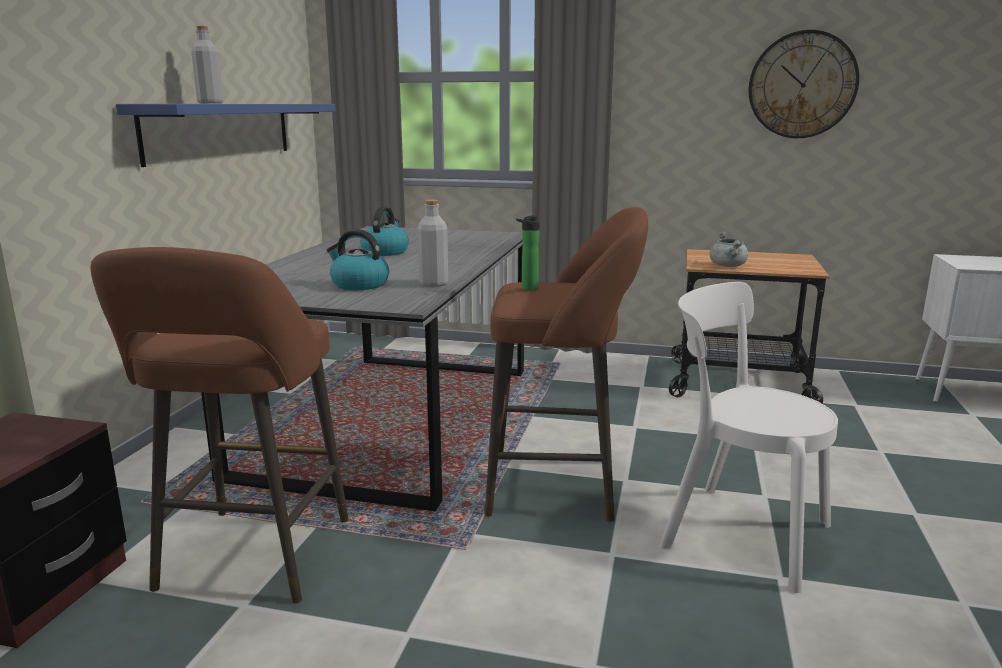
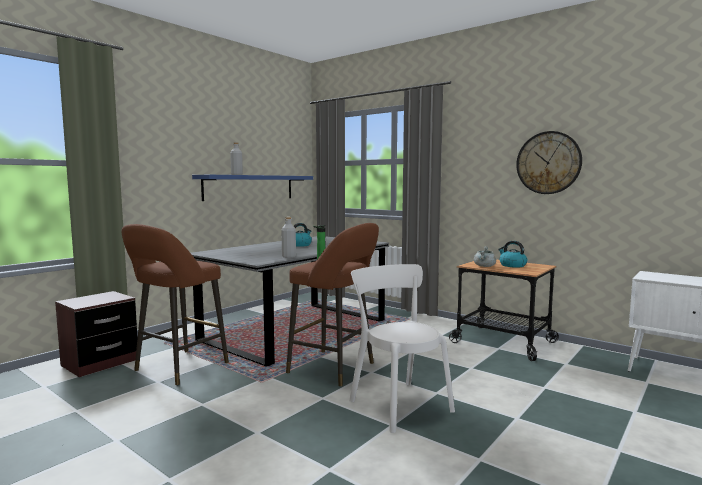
camera: 25 degrees right, 10 degrees down
kettle [327,229,389,290] -> kettle moved to [498,241,527,268]

